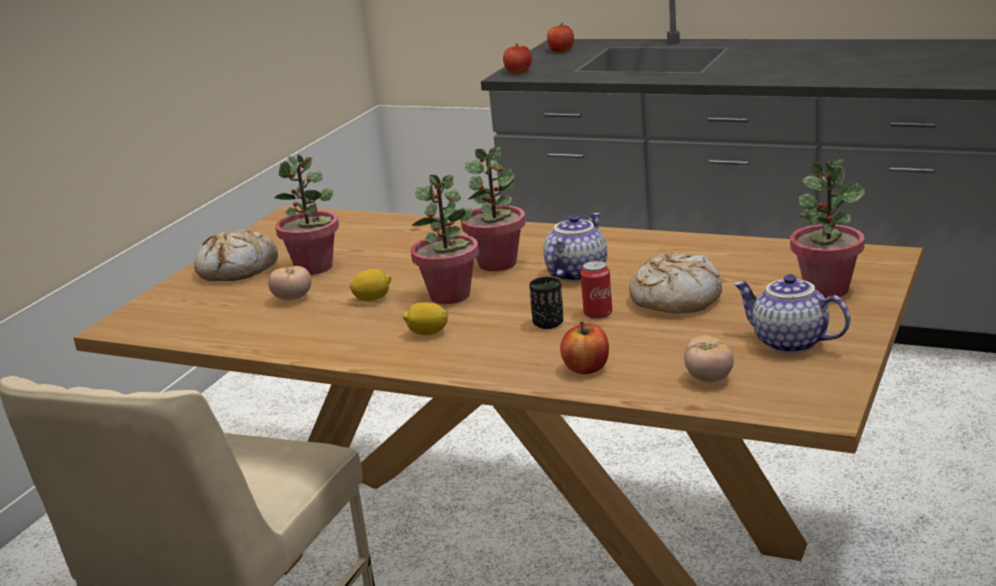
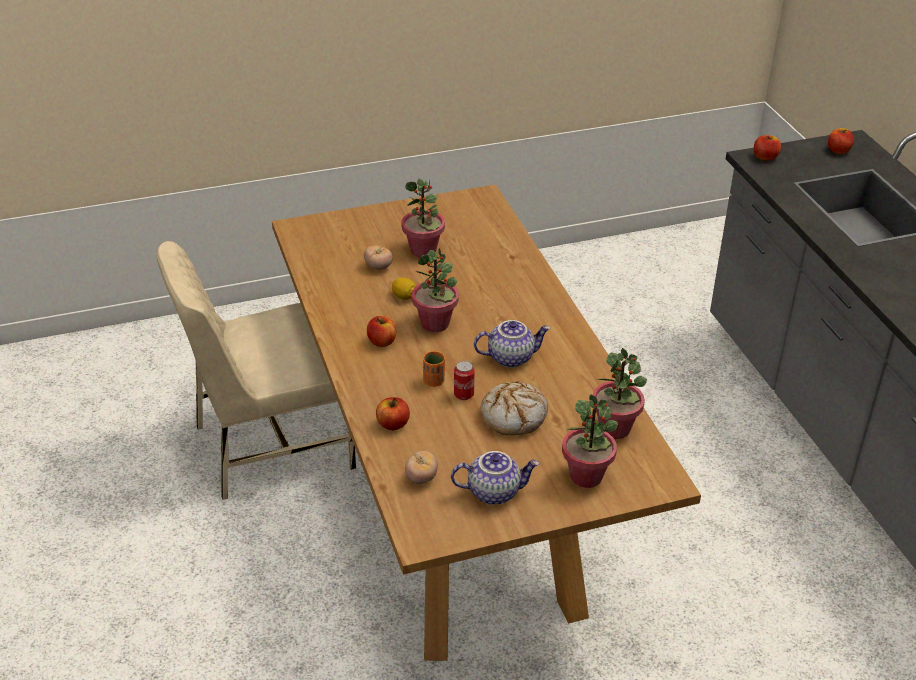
camera: 45 degrees right, 15 degrees up
bread [194,230,278,281] -> none
lemon [403,303,448,335] -> apple [367,316,396,347]
potted plant [461,147,526,271] -> potted plant moved to [593,348,647,439]
black cup [529,277,563,329] -> orange cup [423,351,445,387]
teapot [733,274,851,354] -> teapot turned 90 degrees clockwise [451,451,539,505]

